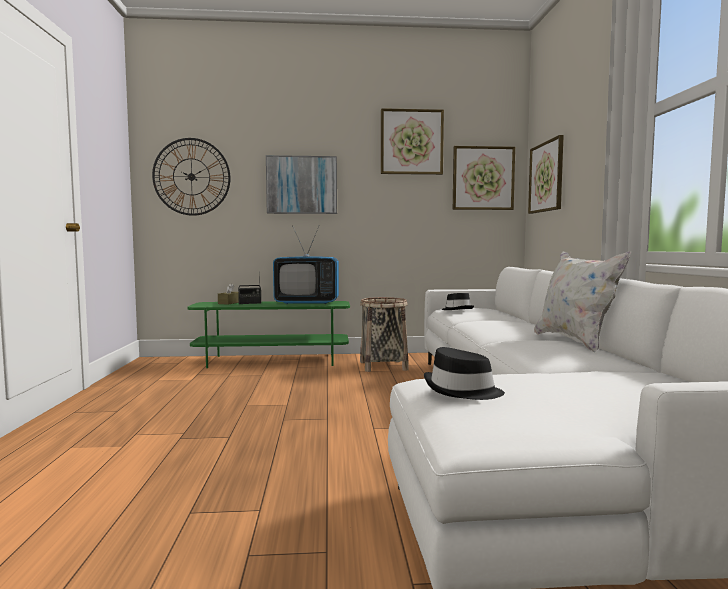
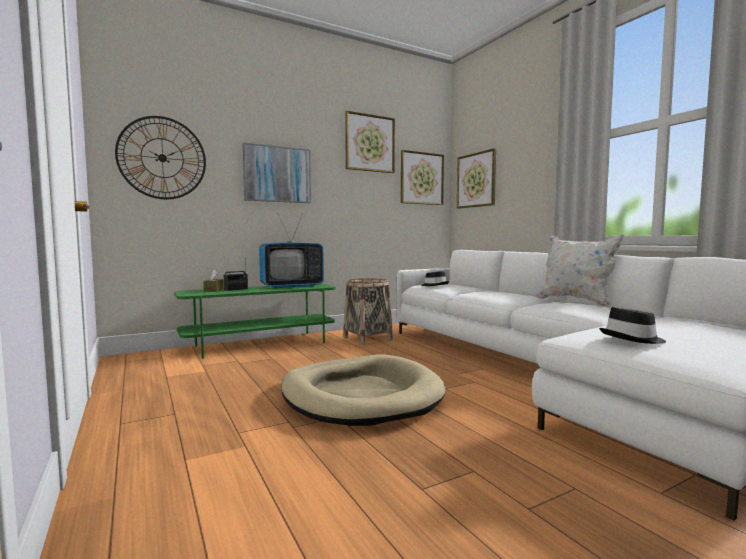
camera: 25 degrees left, 0 degrees up
none -> beige dog bed [281,355,446,426]

